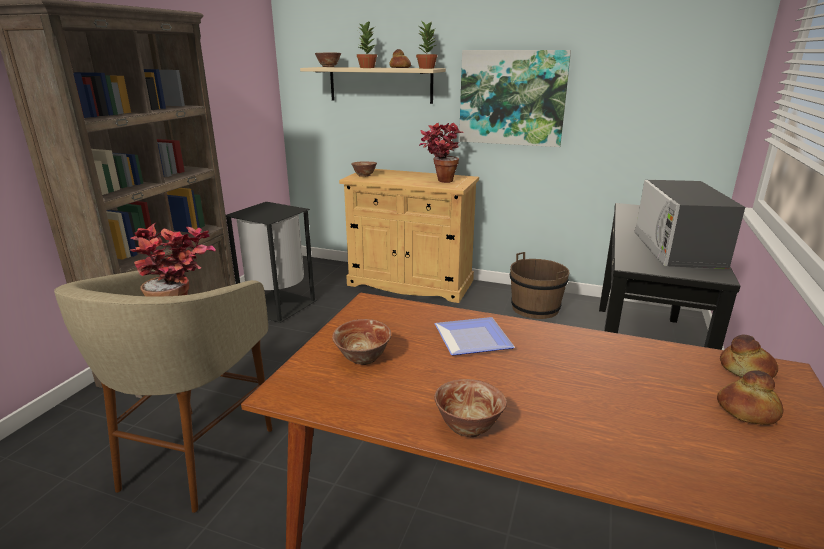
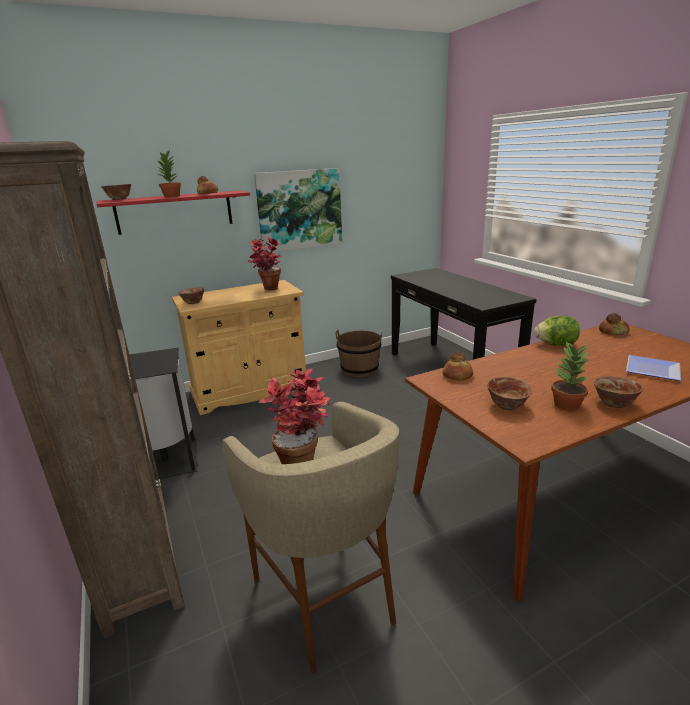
camera: 45 degrees left, 0 degrees up
beige shelf [300,67,446,104] -> red shelf [97,190,250,235]
potted plant [416,21,438,69] -> potted plant moved to [551,342,591,411]
plate [434,317,515,355] -> plate moved to [626,355,681,381]
microwave [634,180,745,269] -> none
bread [717,370,783,425] -> bread moved to [442,352,473,381]
none -> lettuce [534,316,580,346]

